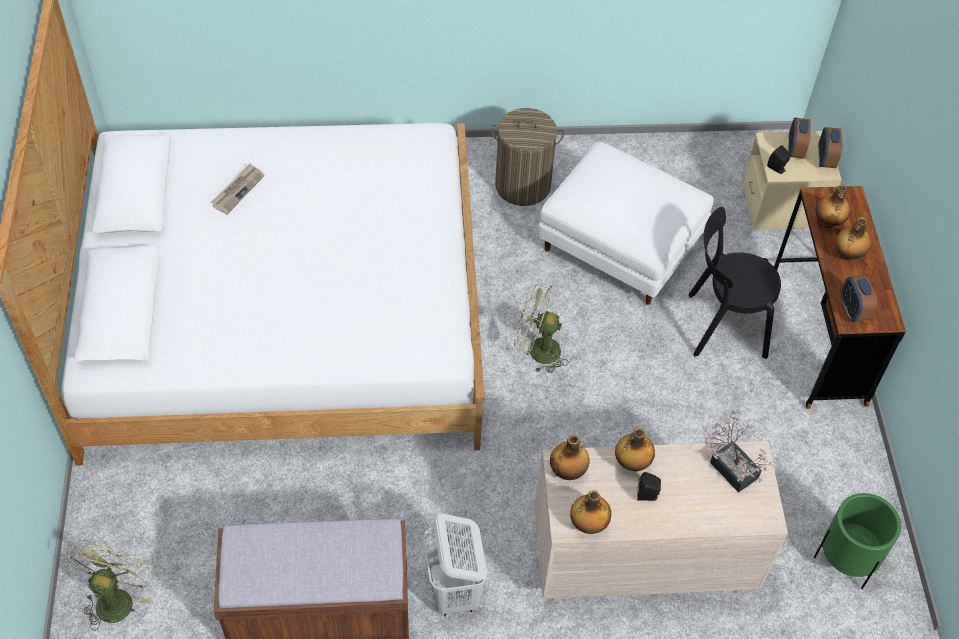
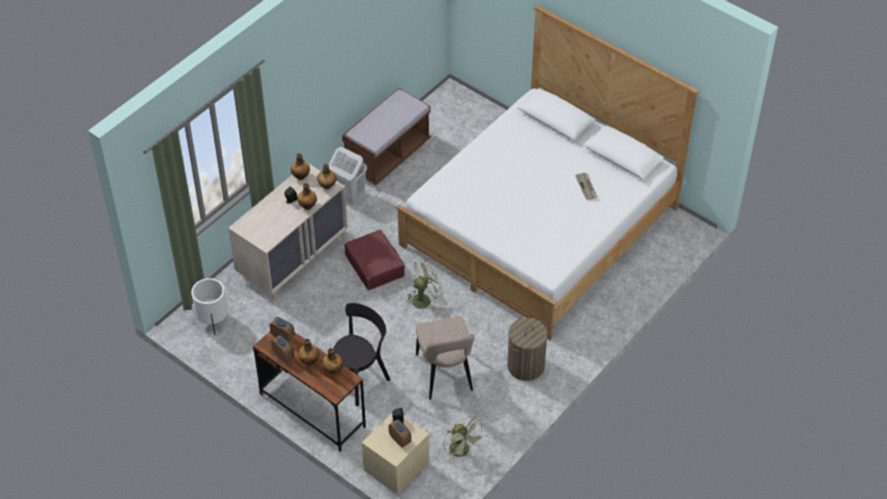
camera: 135 degrees right, 5 degrees down
green fan [66,542,152,631] -> green fan moved to [444,416,486,462]
white ottoman [538,141,714,305] -> beige chair [416,316,475,400]
potted plant [704,411,774,493] -> none
green planter [814,493,901,589] -> white planter [191,278,228,335]
alarm clock [818,127,842,168] -> alarm clock moved to [271,335,294,363]
none -> red suitcase [344,230,405,290]

